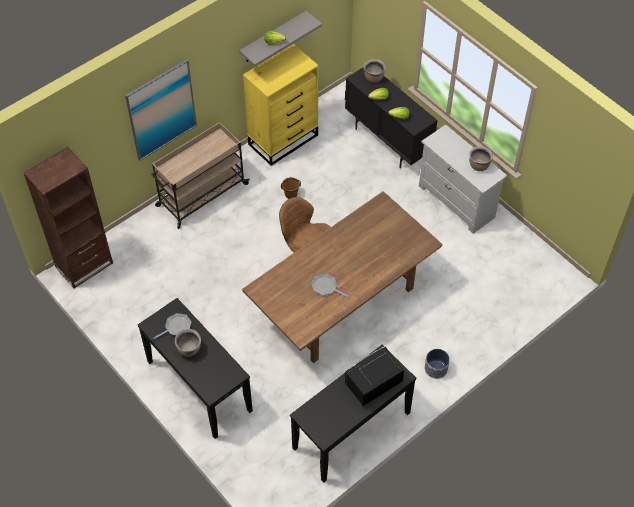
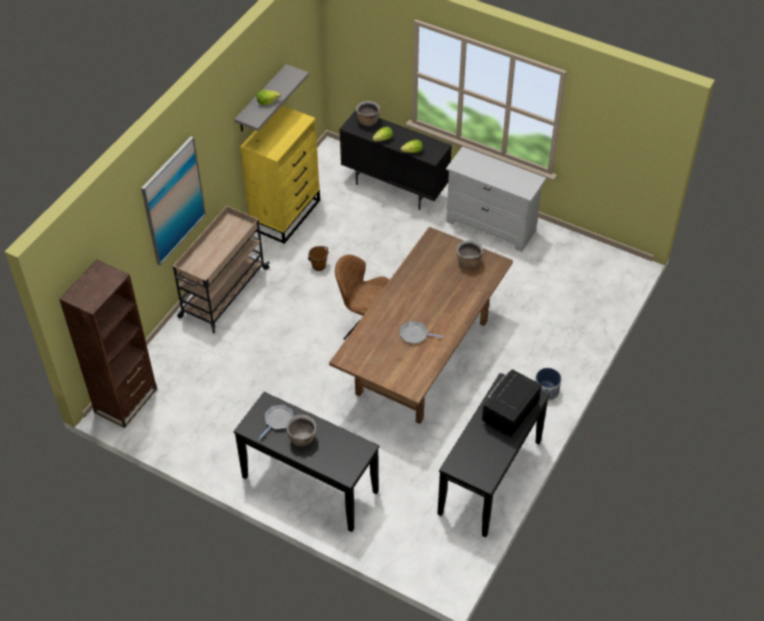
camera: 20 degrees left, 5 degrees down
brown cooking pot [469,146,493,171] -> brown cooking pot moved to [457,240,483,268]

